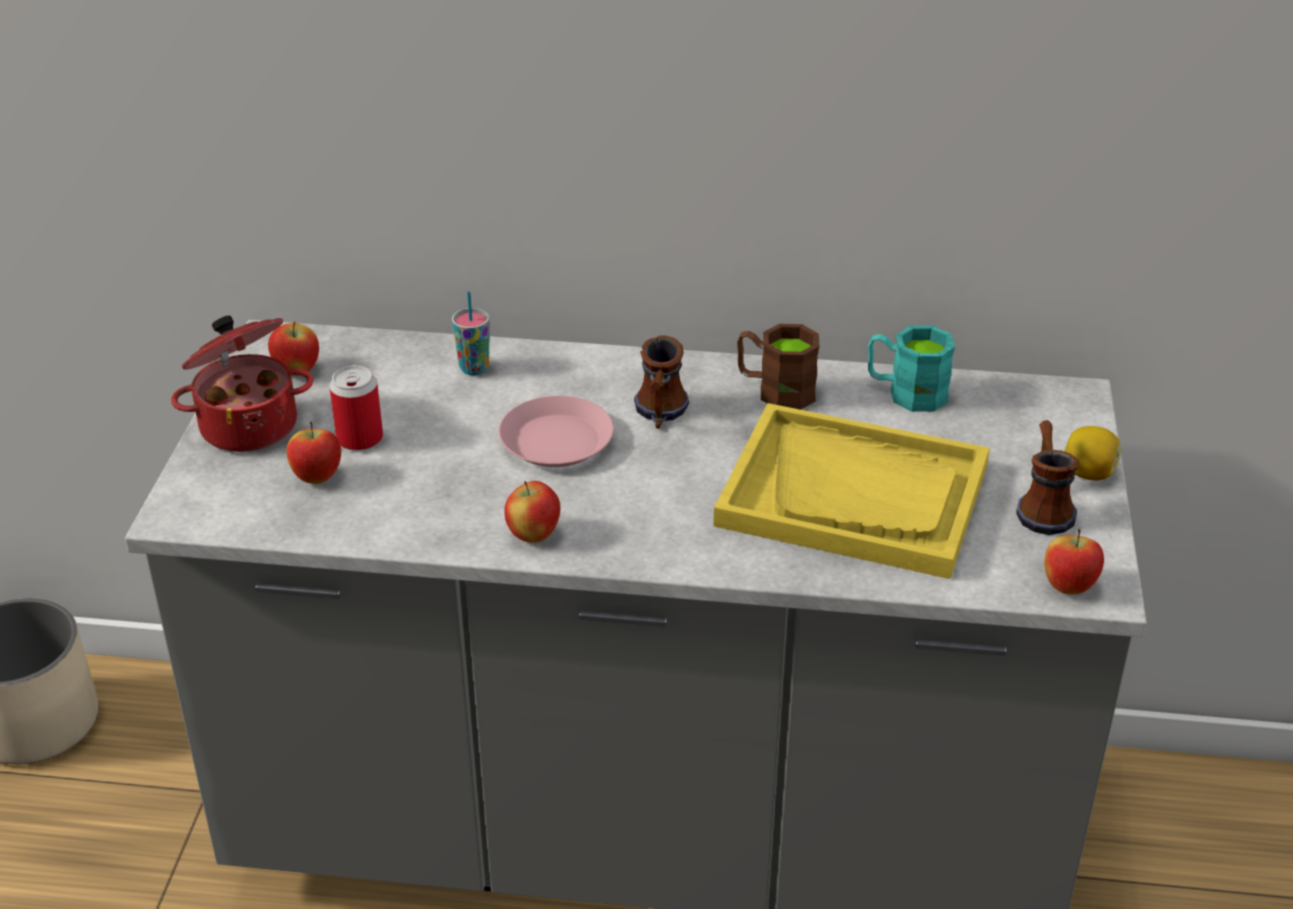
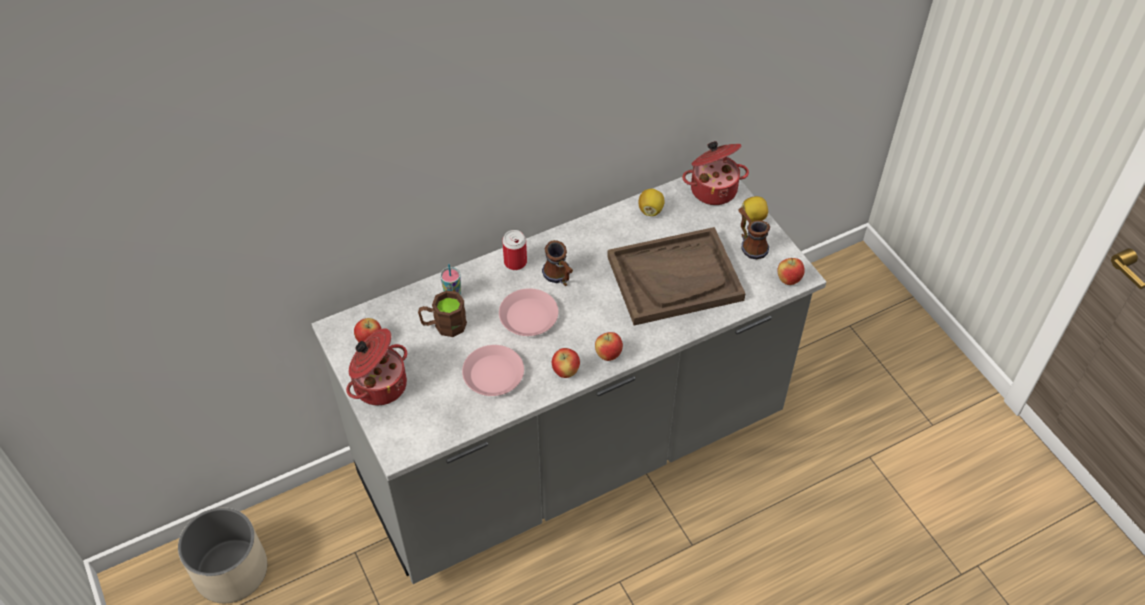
camera: 35 degrees left, 15 degrees up
apple [286,422,341,484] -> apple moved to [595,332,623,361]
can [329,365,383,451] -> can moved to [502,230,527,270]
yellow tray [713,403,990,579] -> brown tray [607,227,746,326]
brown mug [737,324,819,410] -> brown mug moved to [418,290,467,337]
turquoise mug [868,325,955,412] -> lemon [639,189,665,216]
none -> pink plate [462,345,524,396]
none -> cooking pot [682,141,749,205]

